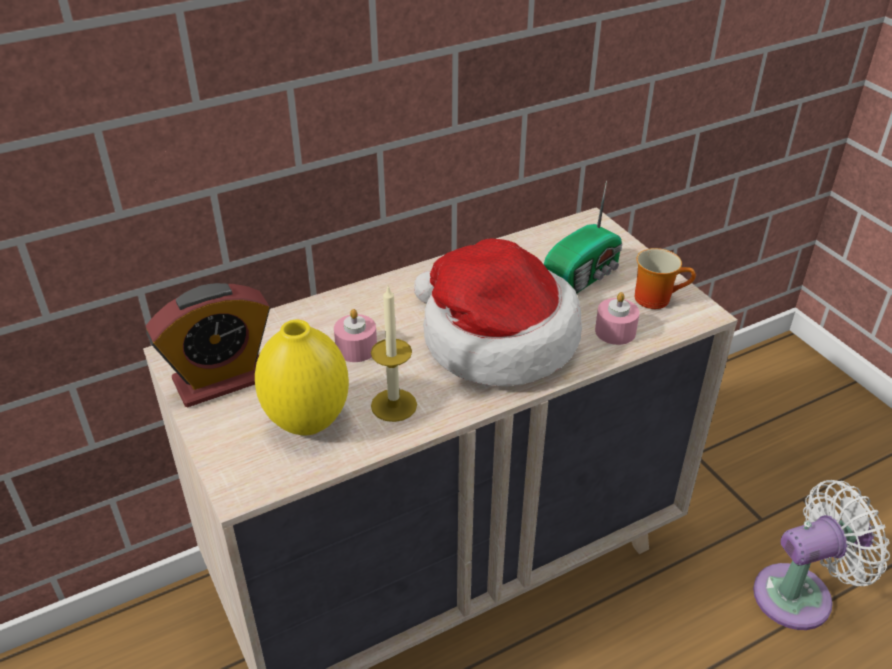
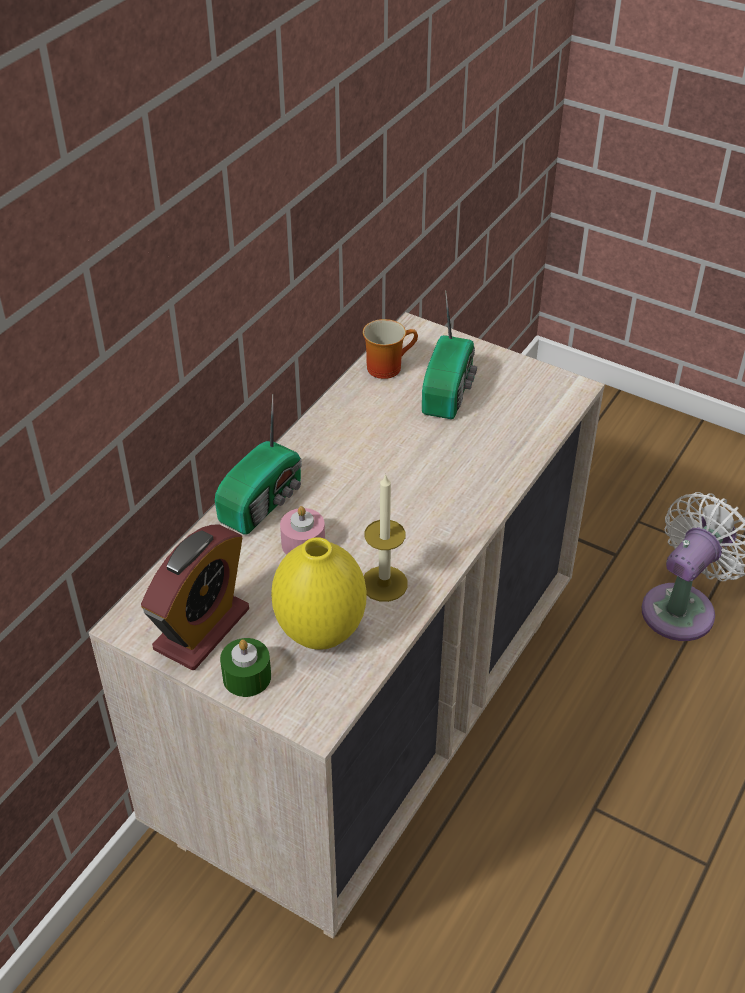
camera: 30 degrees left, 5 degrees up
hat [414,238,582,387] -> none
pink candle [595,292,640,345] -> none
mug [635,248,696,309] -> mug moved to [363,319,418,379]
none -> radio [215,394,302,535]
none -> green candle [220,638,271,697]

